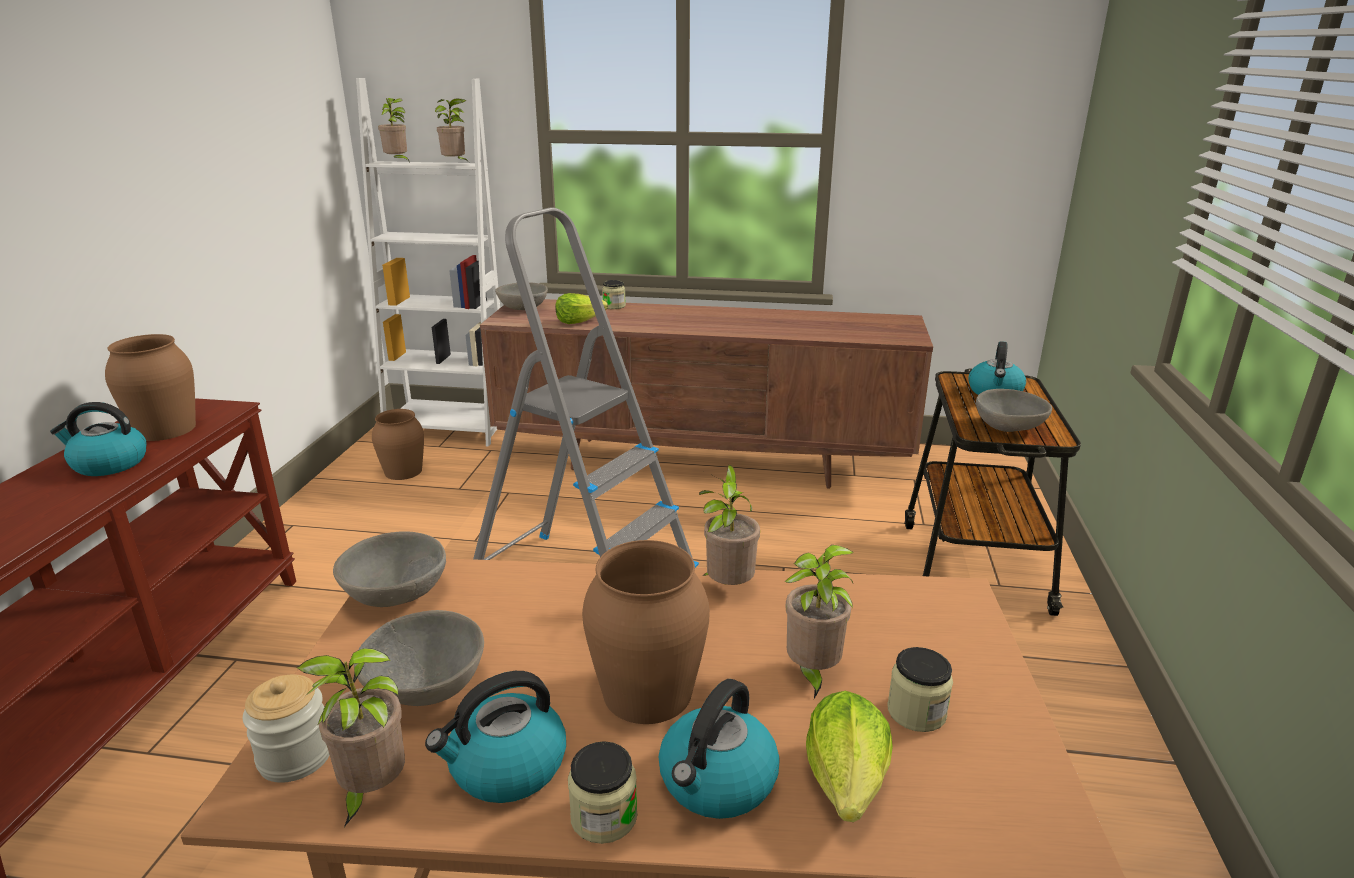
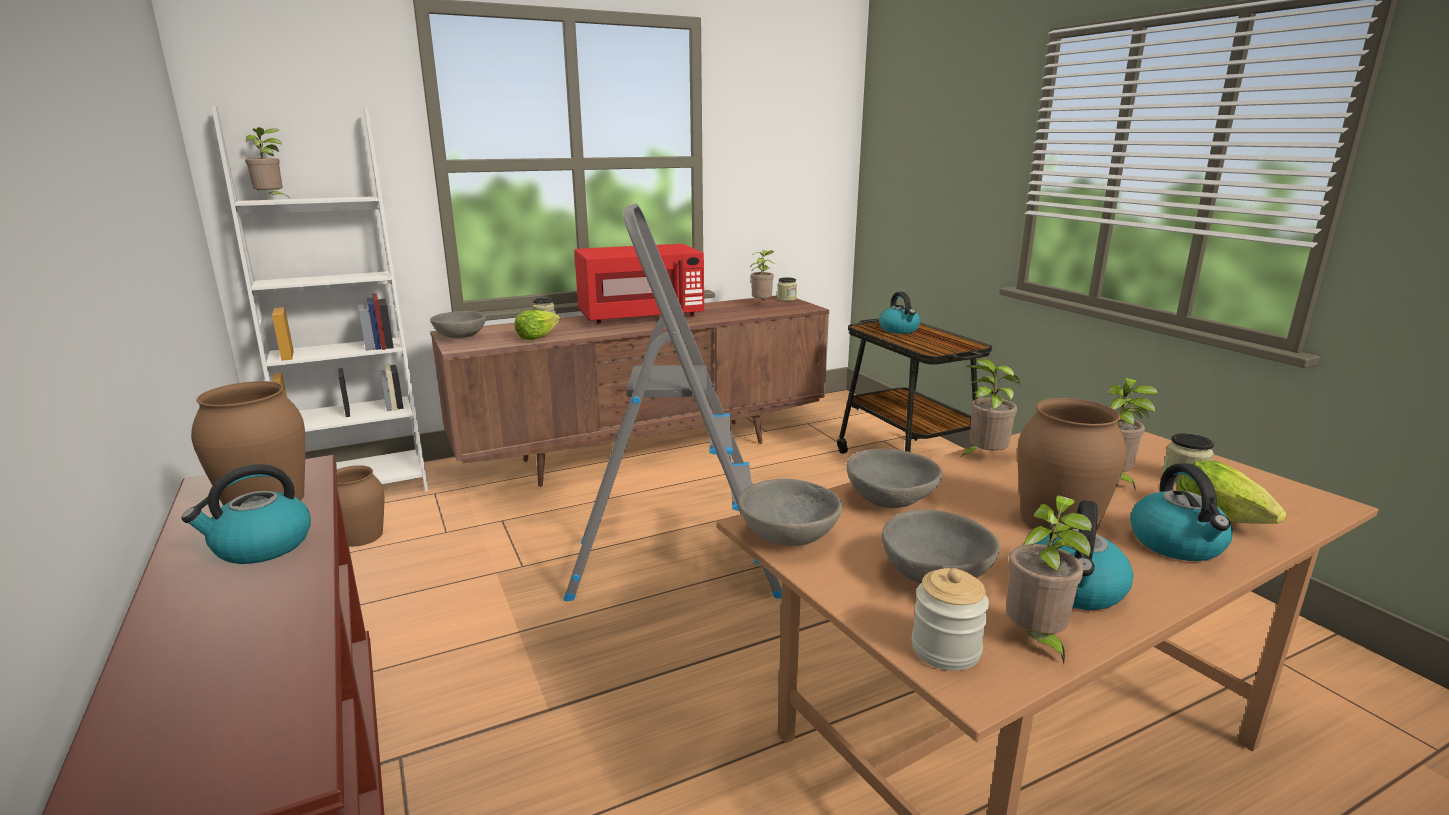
camera: 35 degrees left, 5 degrees down
potted plant [435,98,469,162] -> potted plant moved to [750,250,774,300]
jar [568,741,638,844] -> jar moved to [777,277,797,301]
grey bowl [976,389,1052,432] -> grey bowl moved to [846,449,942,508]
none -> red microwave [574,244,704,323]

